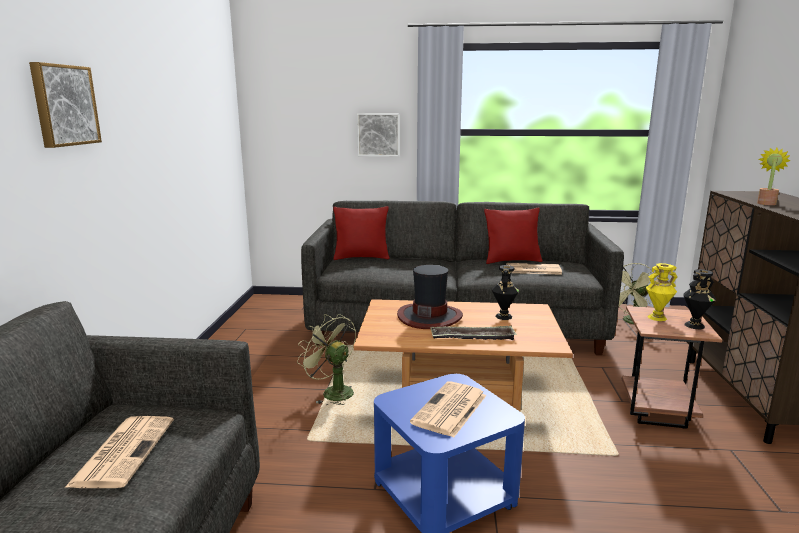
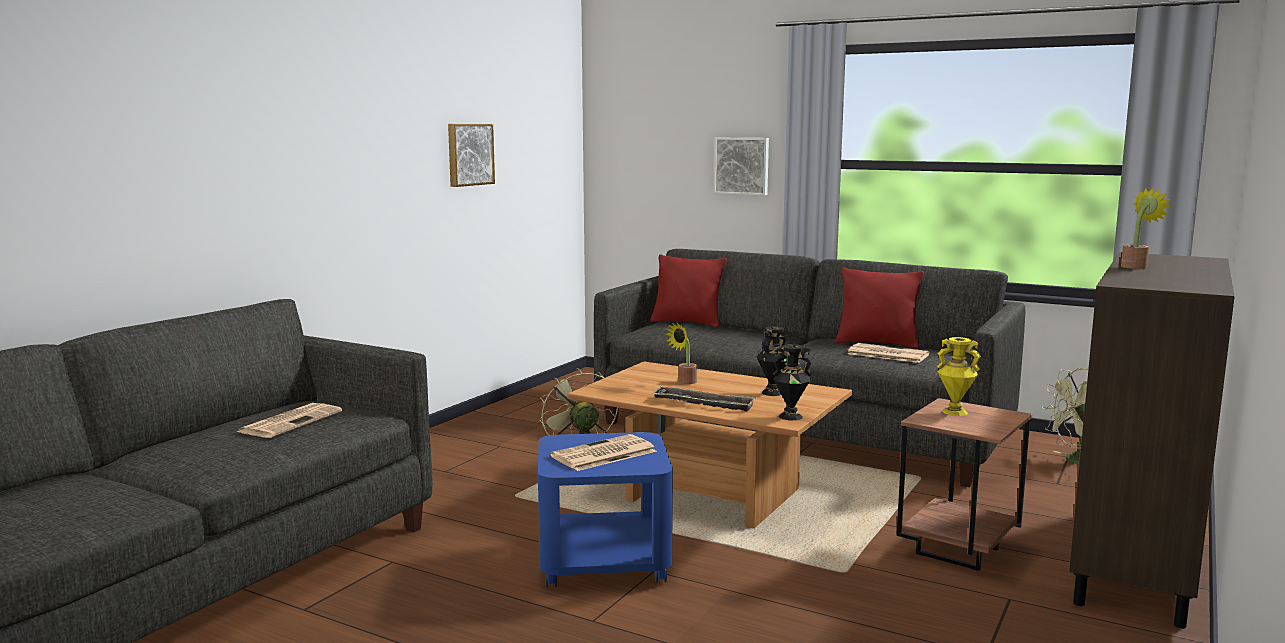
camera: 25 degrees right, 5 degrees down
picture [29,62,102,148] -> picture moved to [448,124,495,187]
hat [397,265,463,329] -> potted plant [666,323,697,384]
black vase [684,269,716,329] -> black vase moved to [773,344,813,420]

